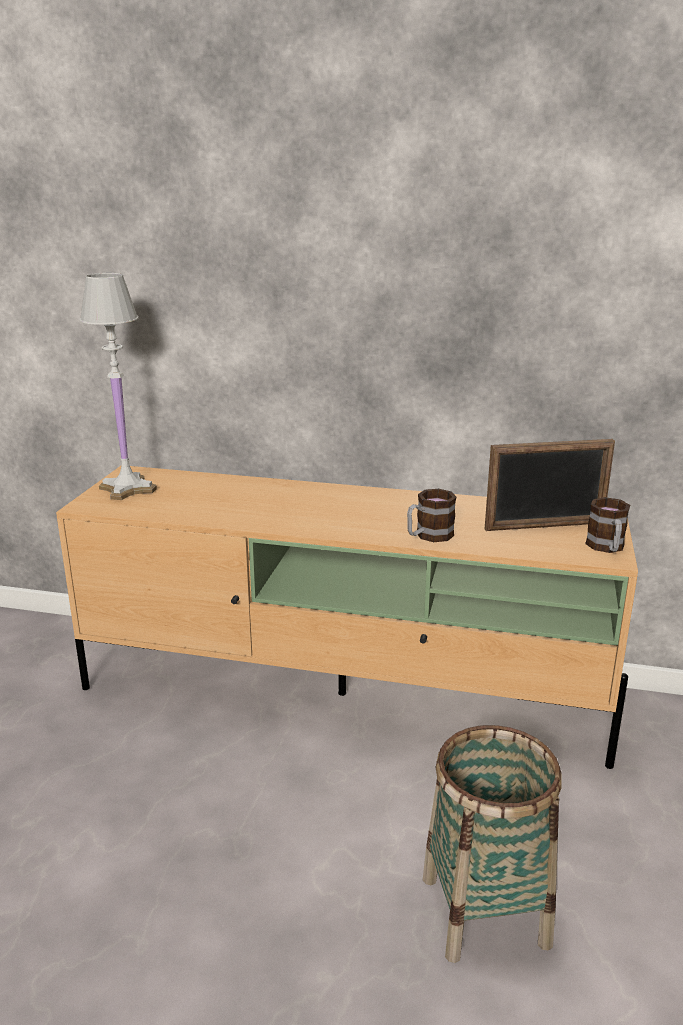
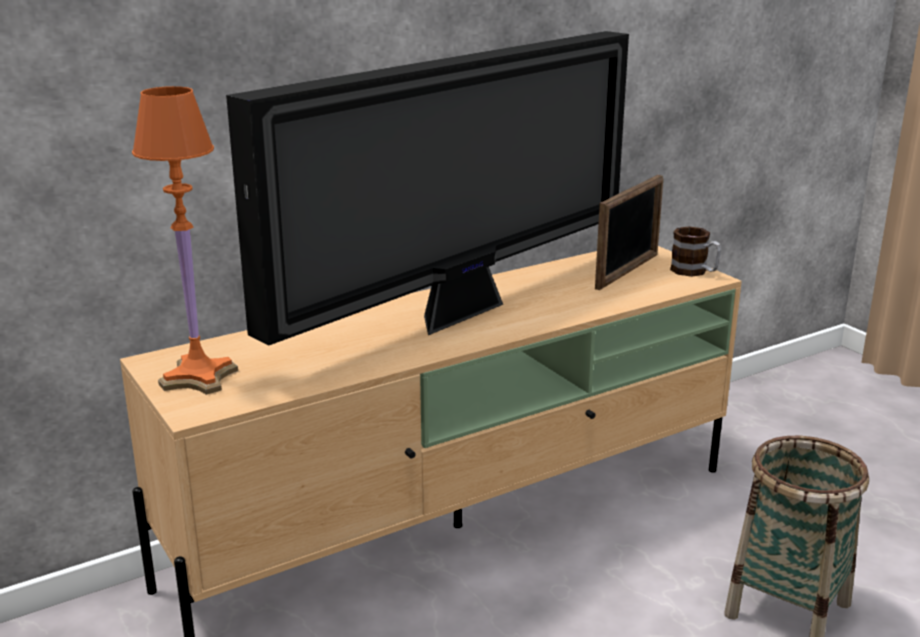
camera: 45 degrees left, 0 degrees up
white table lamp [80,273,157,500] -> orange table lamp [132,86,238,395]
mug [407,489,456,542] -> none
none -> television [226,31,629,345]

